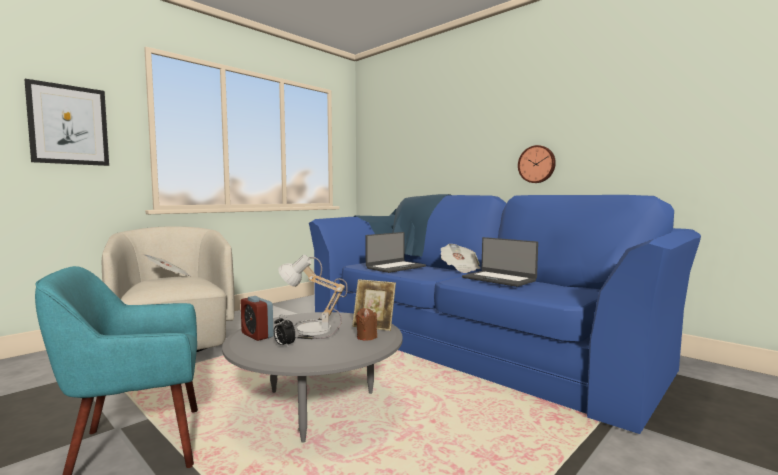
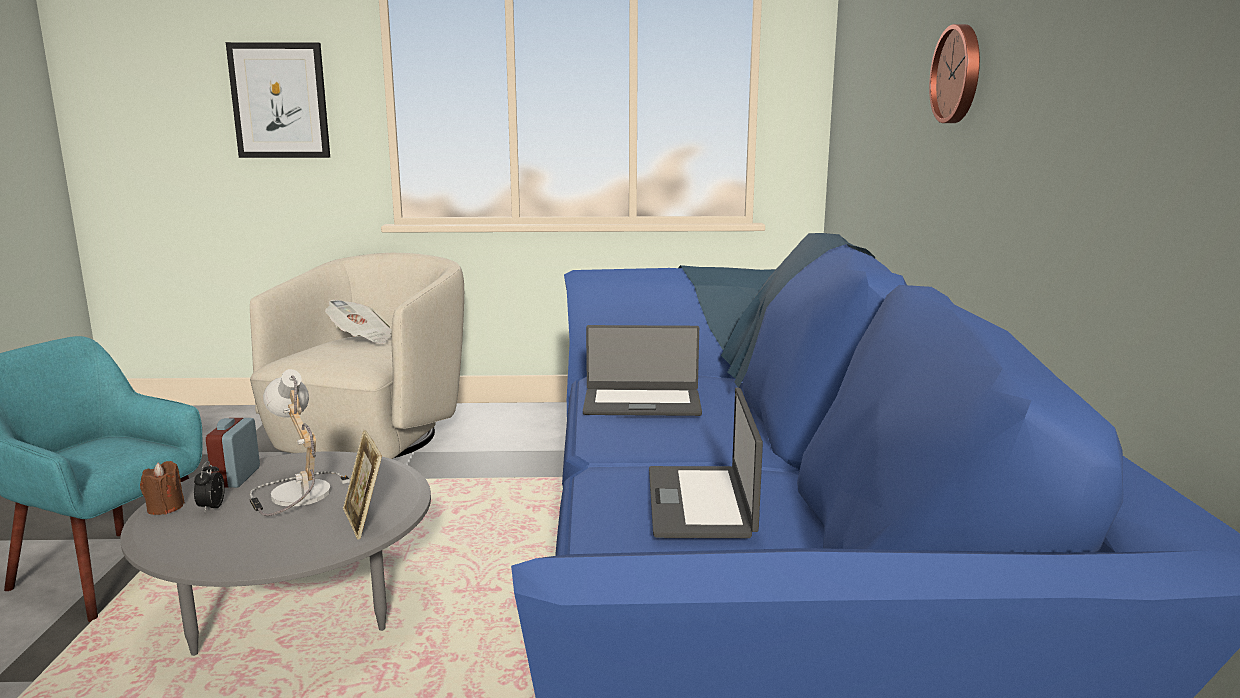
camera: 45 degrees right, 10 degrees up
brown candle [356,308,377,341] -> brown candle moved to [140,461,185,515]
newspaper [441,244,480,273] -> none
wall clock [518,145,556,183] -> wall clock moved to [929,24,980,123]

